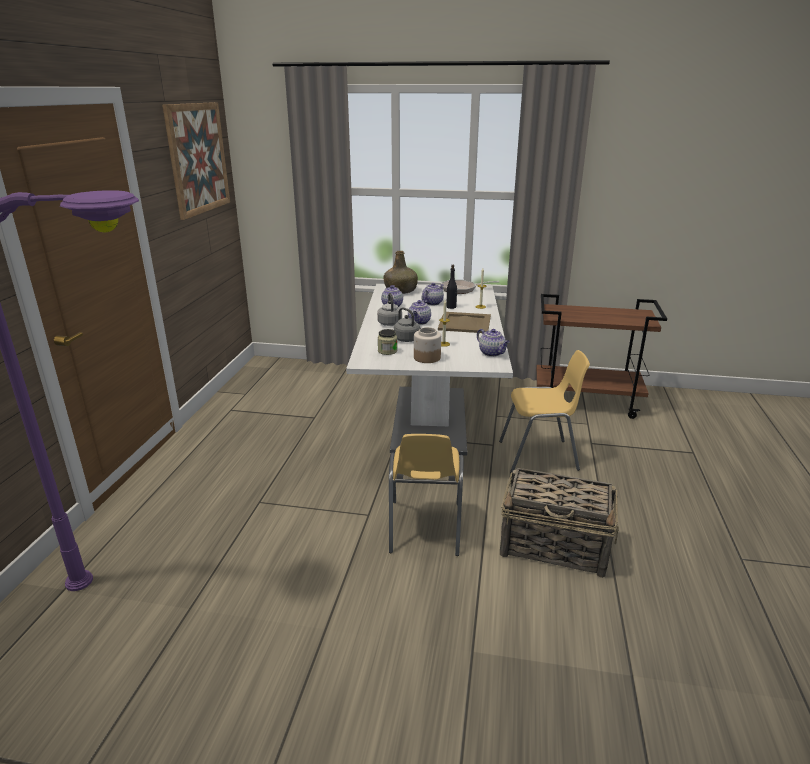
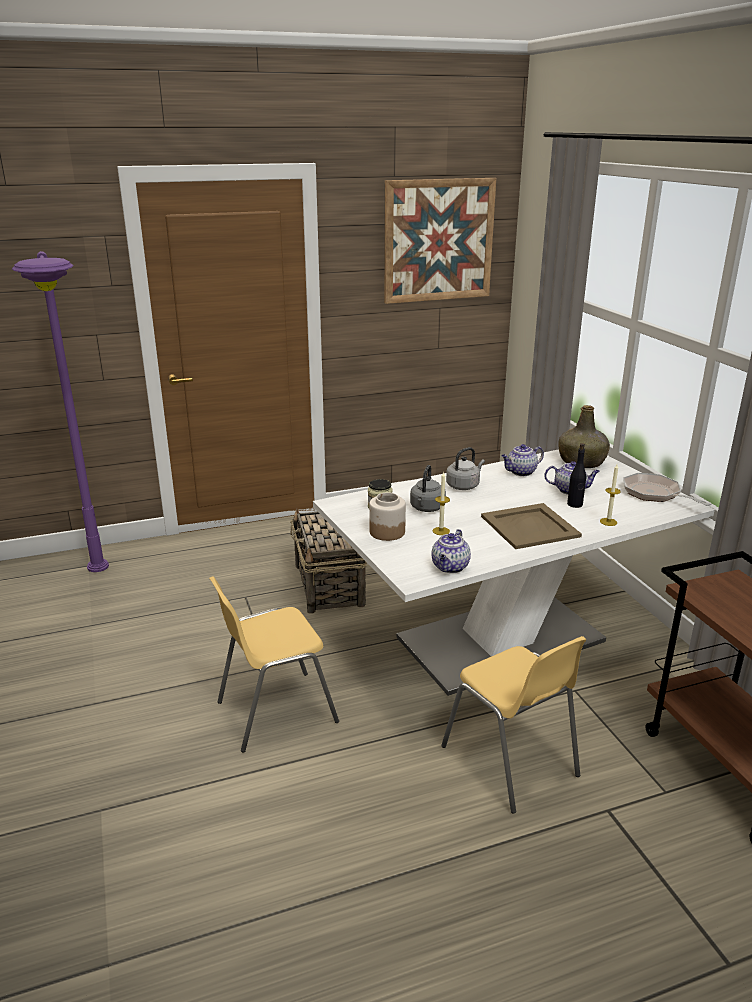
camera: 60 degrees right, 0 degrees up
teapot [408,300,431,325] -> none
basket [500,468,618,578] -> basket moved to [290,508,367,614]

